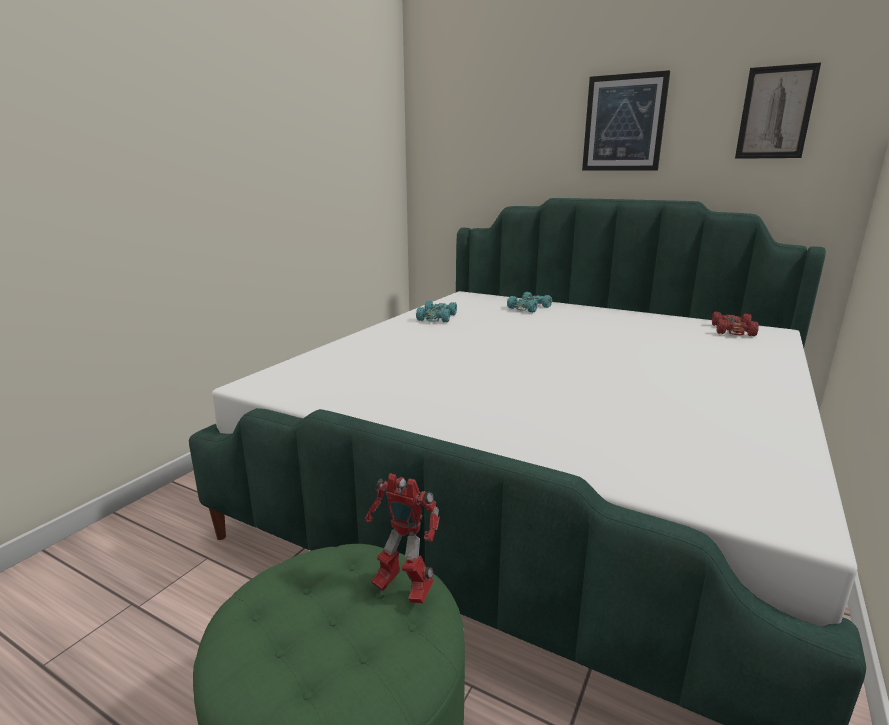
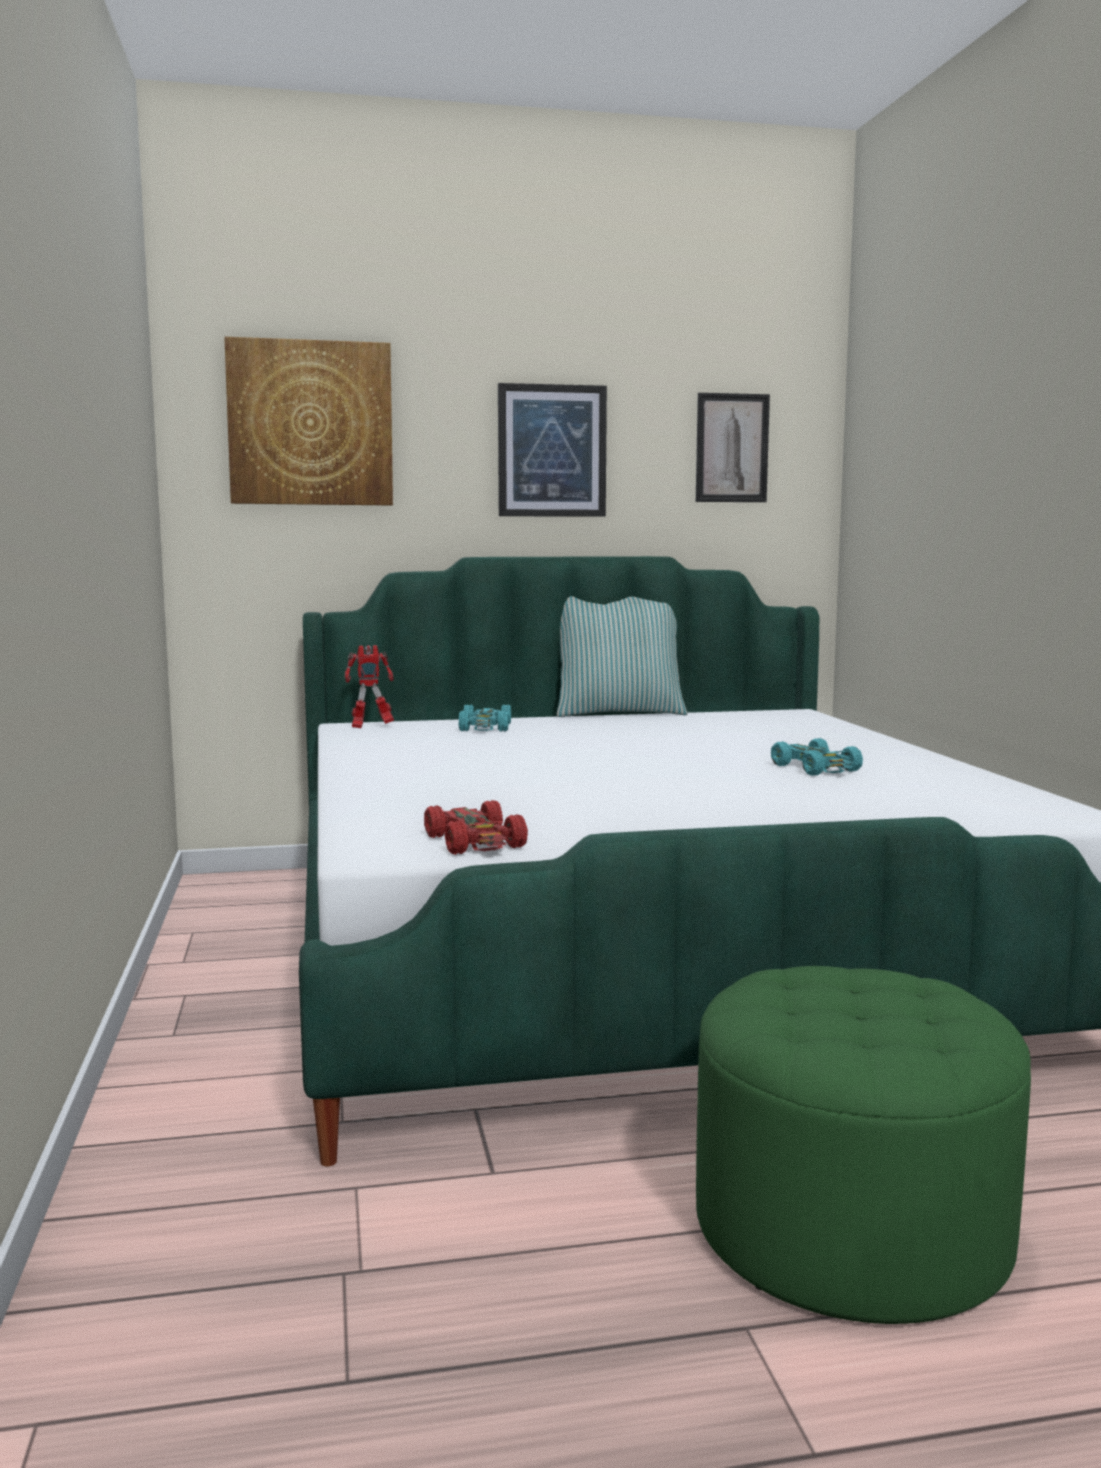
camera: 40 degrees left, 10 degrees down
toy robot [365,473,440,603] -> toy robot moved to [345,645,394,728]
turquoise toy car [416,301,457,323] -> turquoise toy car moved to [771,738,863,776]
red toy car [712,312,759,336] -> red toy car moved to [424,800,528,855]
none -> picture [224,337,393,505]
none -> pillow [557,596,688,717]

